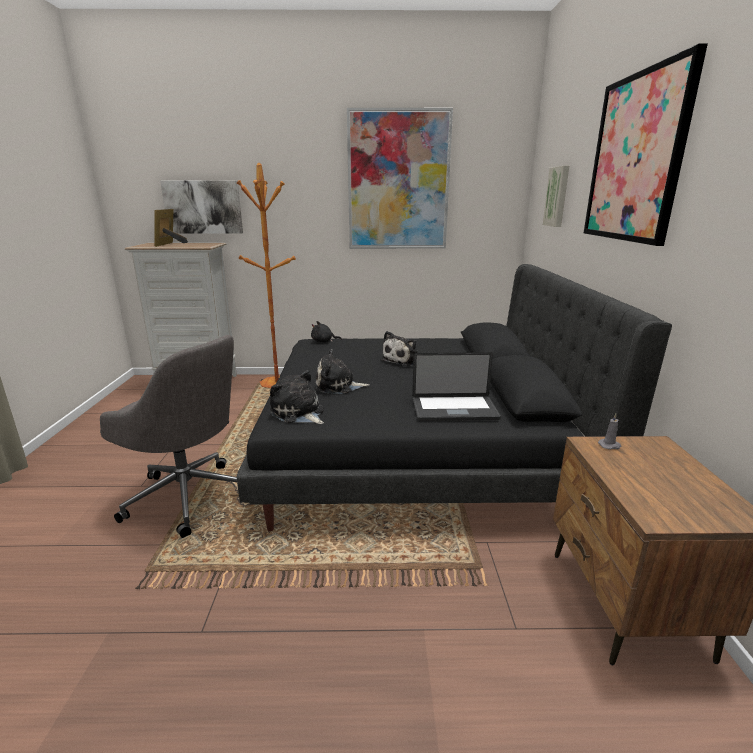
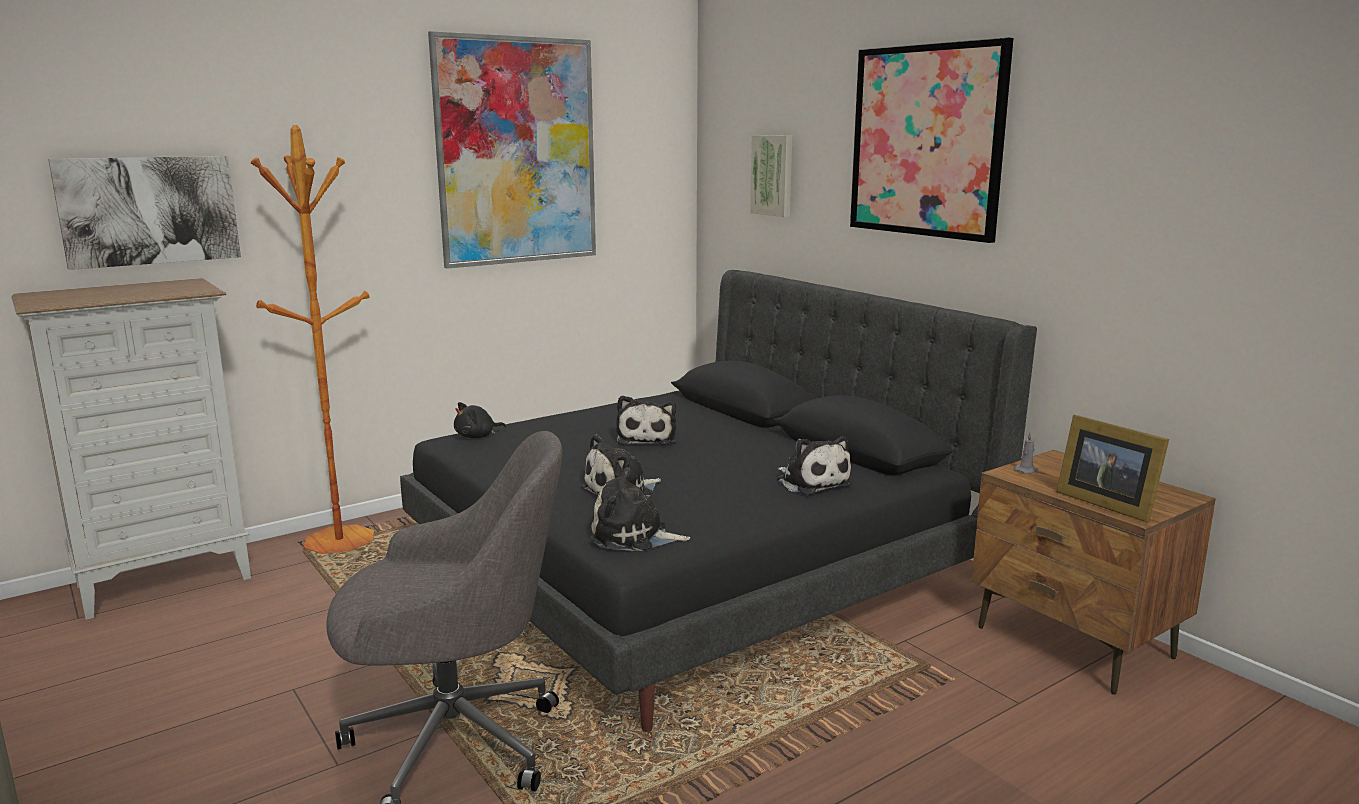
camera: 35 degrees left, 5 degrees down
picture frame [154,209,188,247] -> picture frame moved to [1056,415,1169,523]
laptop [412,352,501,421] -> plush toy [777,436,853,495]

